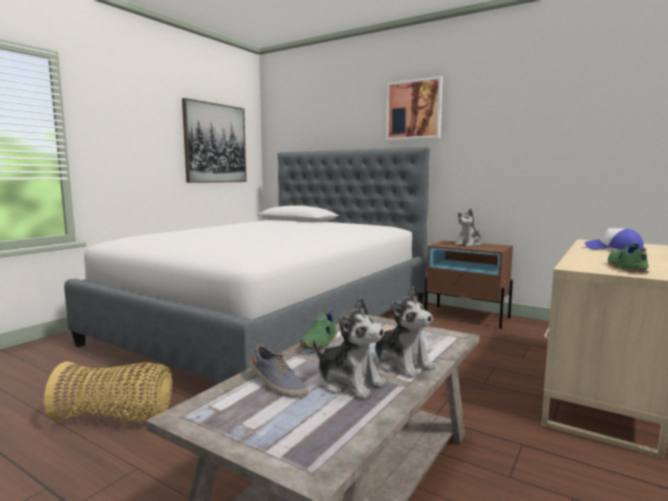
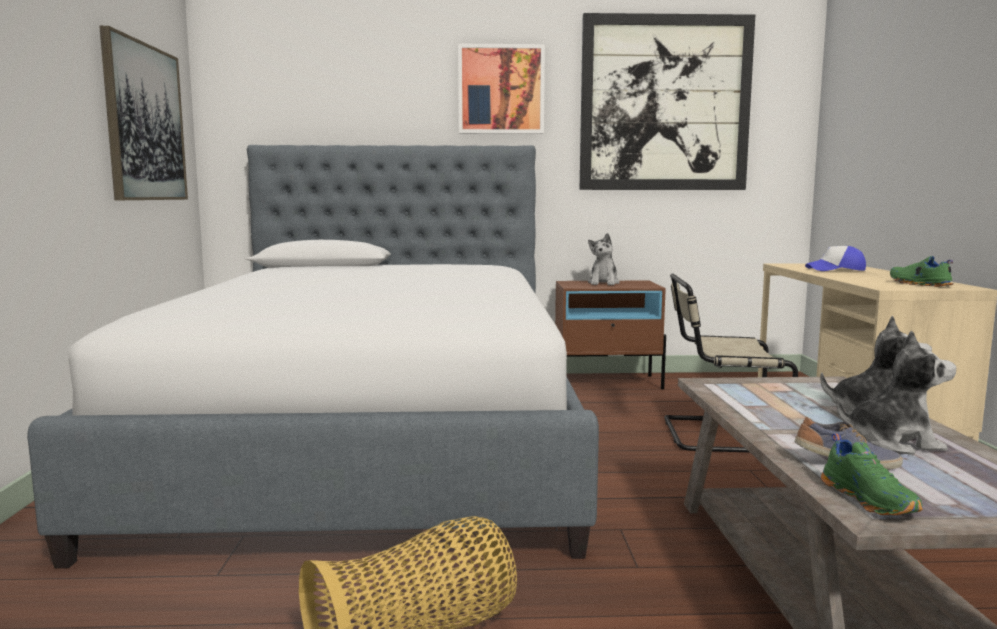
camera: 35 degrees left, 0 degrees up
green shoe [300,310,337,350] -> green shoe moved to [821,433,923,515]
none -> picture [580,13,755,190]
none -> beige chair [664,273,798,452]

